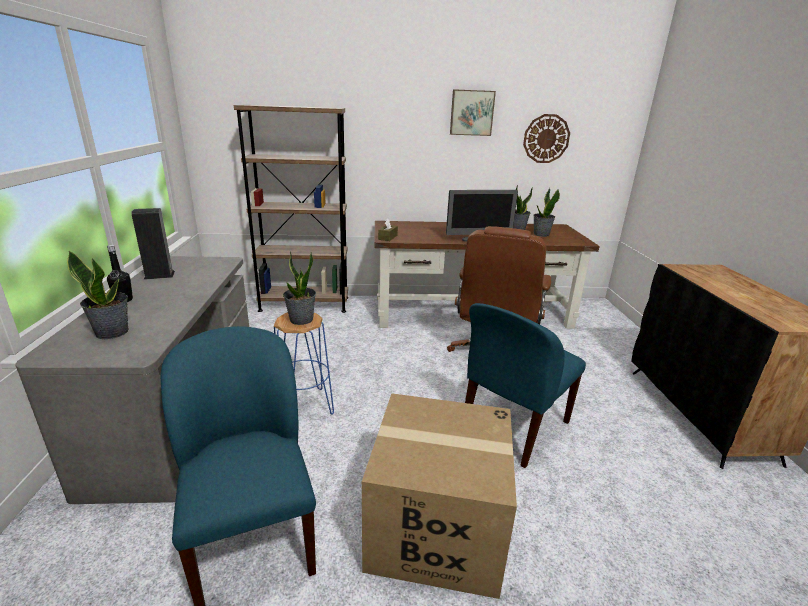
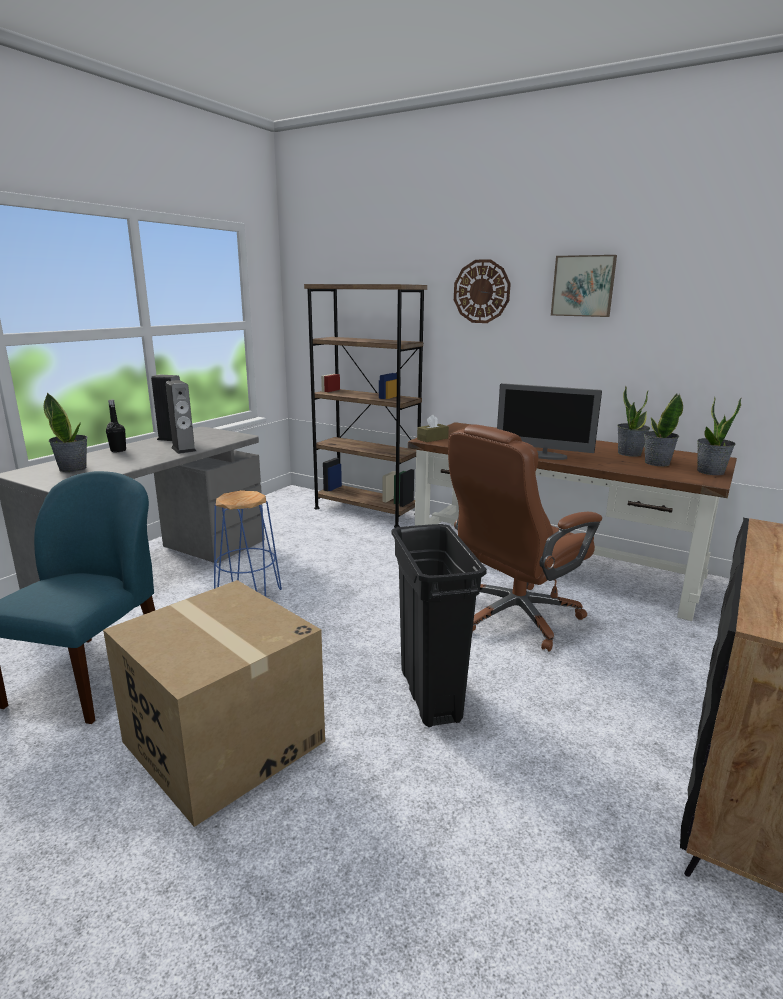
camera: 35 degrees right, 5 degrees down
potted plant [283,252,316,325] -> potted plant moved to [697,397,741,475]
blue chair [465,303,586,468] -> black trash can [392,524,487,727]
wall clock [523,114,570,163] -> wall clock moved to [454,259,511,323]
none -> speaker [166,380,196,454]

